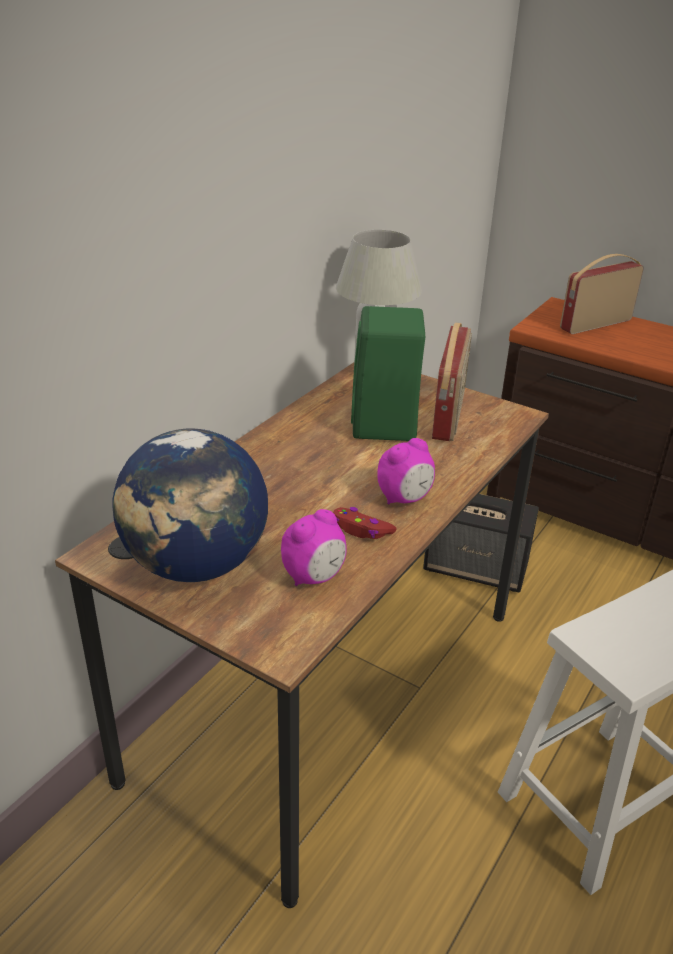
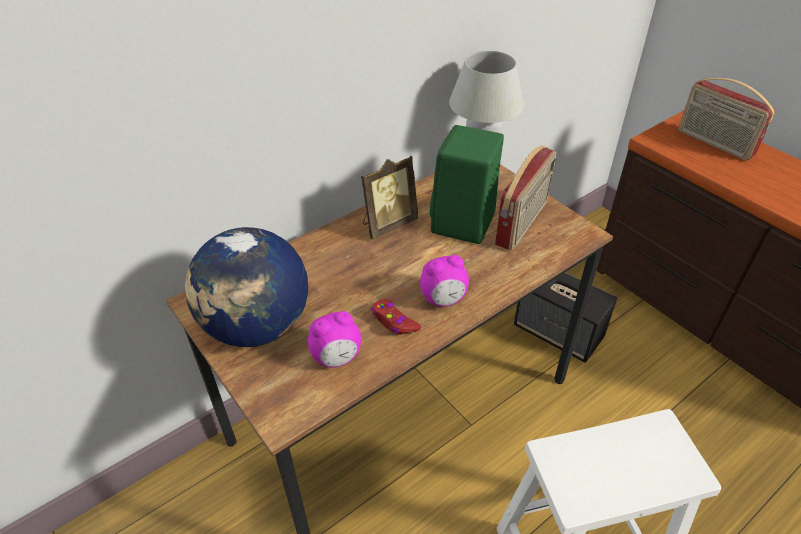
camera: 20 degrees right, 10 degrees up
radio [560,254,644,334] -> radio turned 120 degrees counterclockwise [678,78,775,161]
none -> picture frame [361,156,418,240]

